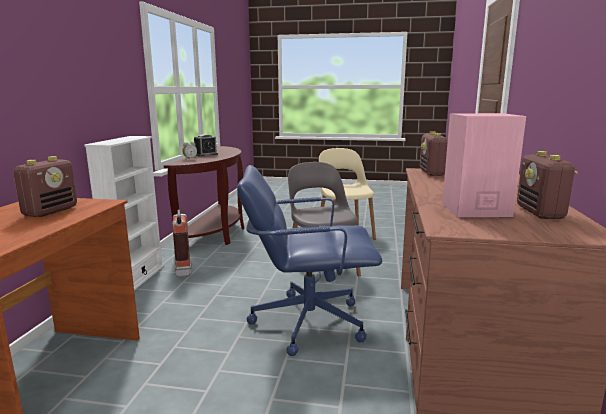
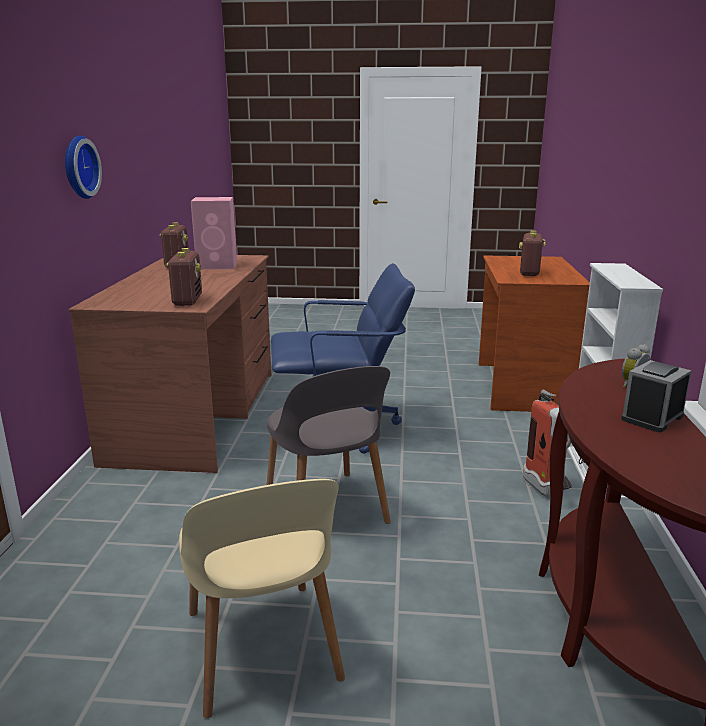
camera: 175 degrees right, 5 degrees up
none -> wall clock [65,135,102,199]

